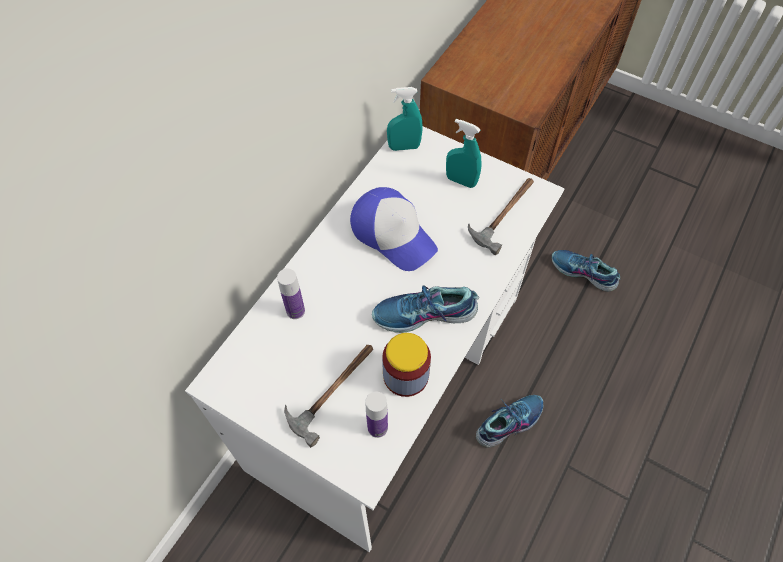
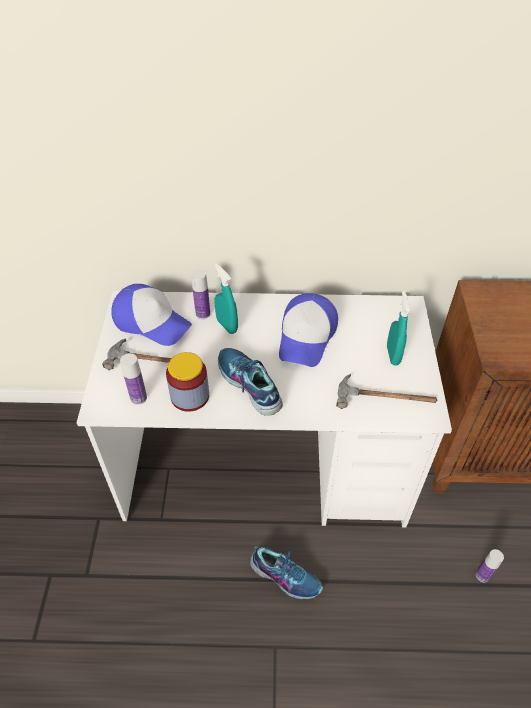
camera: 60 degrees right, 10 degrees down
turquoise spray bottle [387,87,423,151] -> turquoise spray bottle moved to [214,264,238,334]
shoe [552,250,620,292] -> bottle [476,549,504,582]
none -> cap [111,284,192,346]

